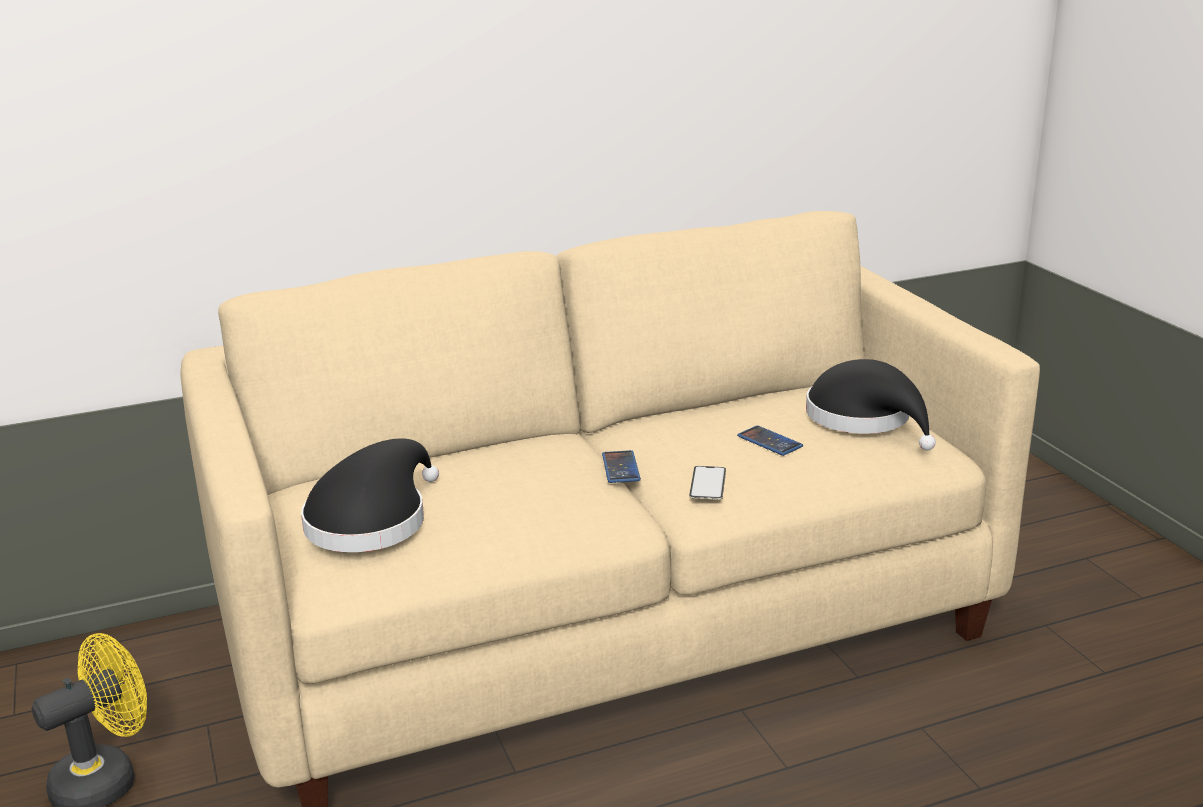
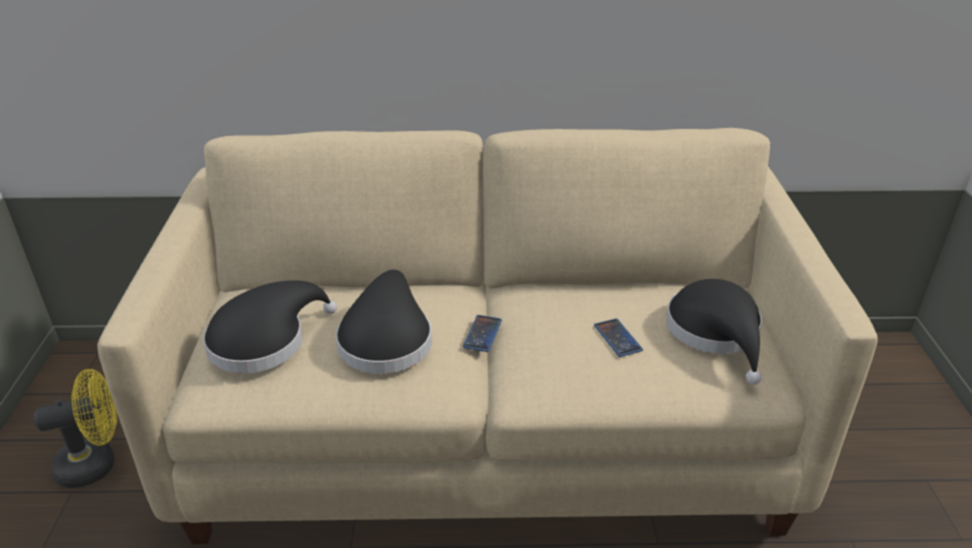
camera: 20 degrees right, 10 degrees up
phone [689,466,726,500] -> none
none -> black hat [336,270,432,374]

